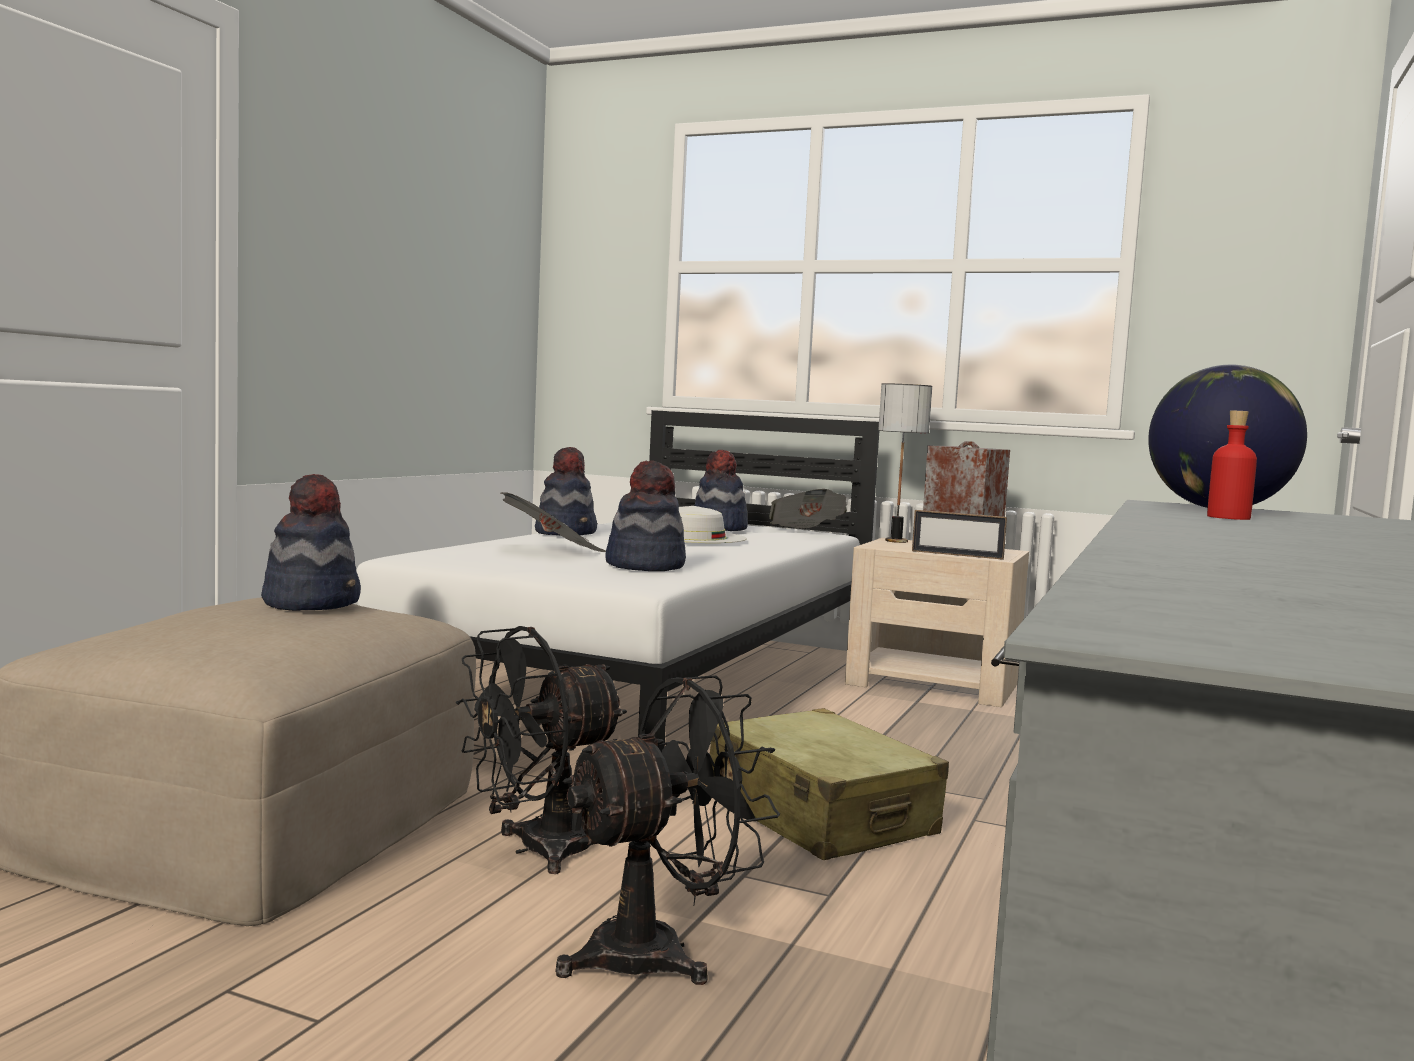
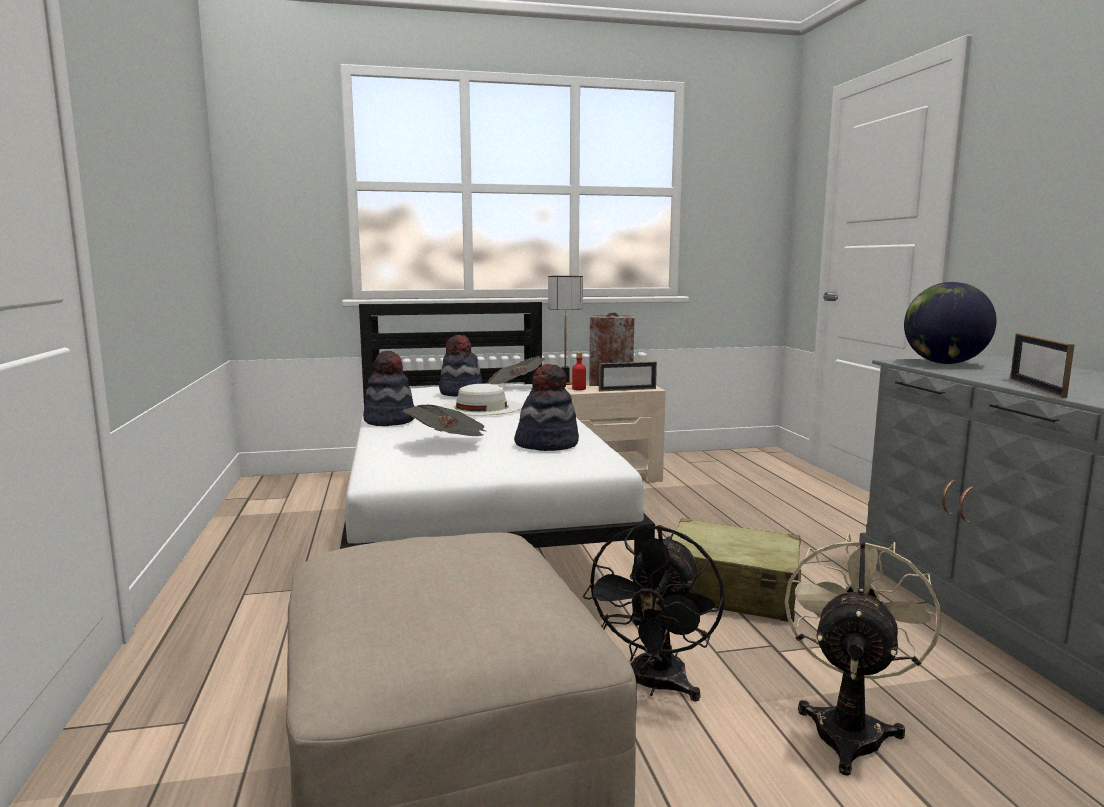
camera: 35 degrees left, 5 degrees up
hat [261,474,361,611] -> none
black fan [555,675,780,985] -> beige fan [785,533,941,776]
red bottle [1207,411,1257,520] -> red bottle moved to [572,352,586,390]
none -> picture frame [1010,333,1074,398]

